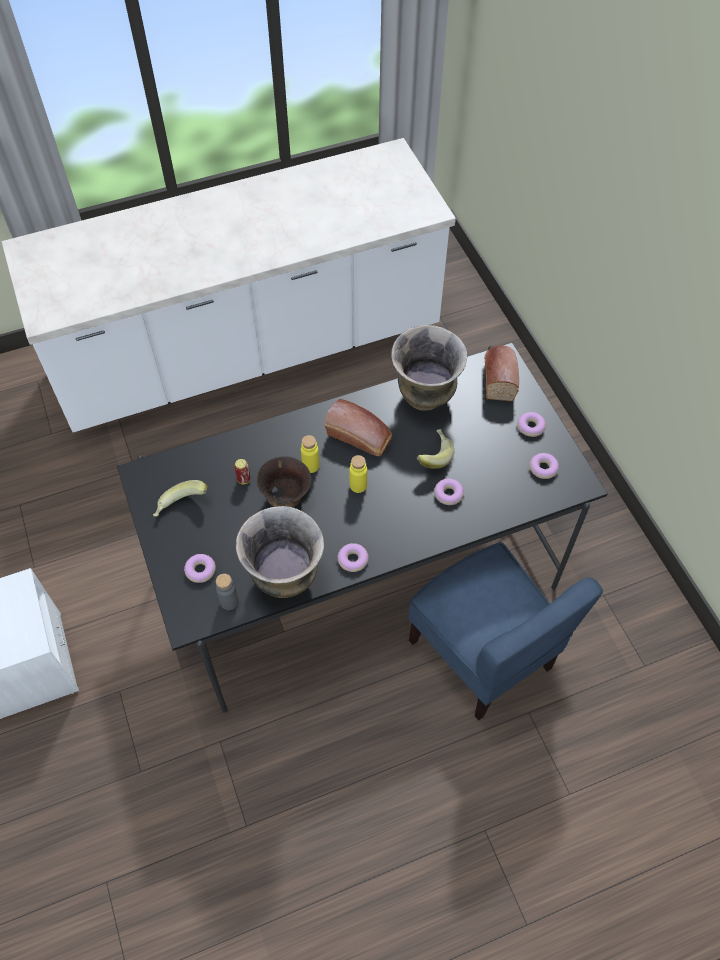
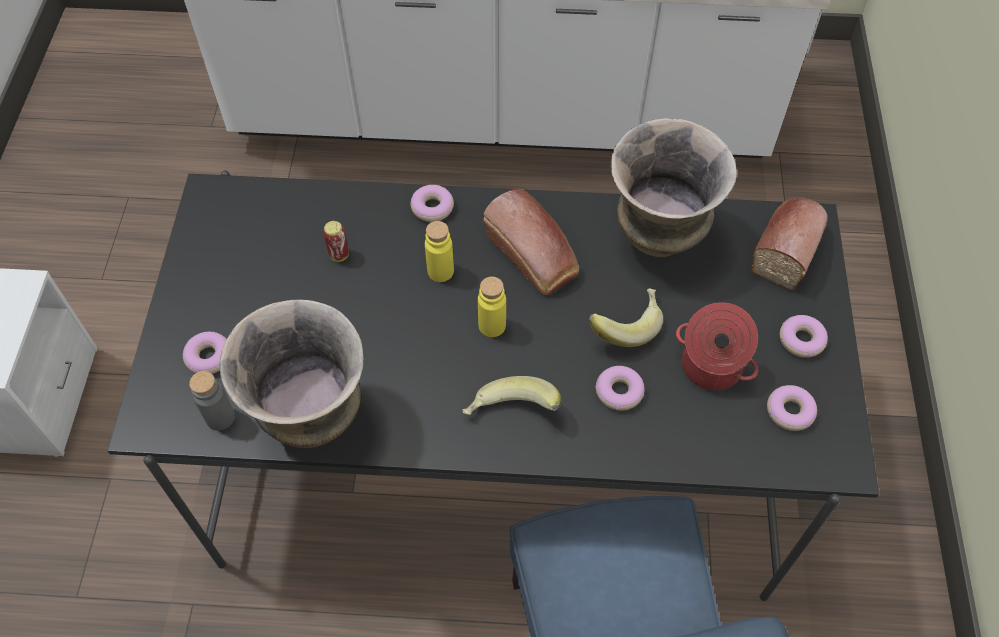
camera: 25 degrees right, 0 degrees up
banana [153,480,208,517] -> banana moved to [462,376,562,415]
brown bowl [256,456,311,507] -> none
donut [337,543,368,572] -> donut moved to [410,185,454,222]
none -> cooking pot [676,302,758,390]

